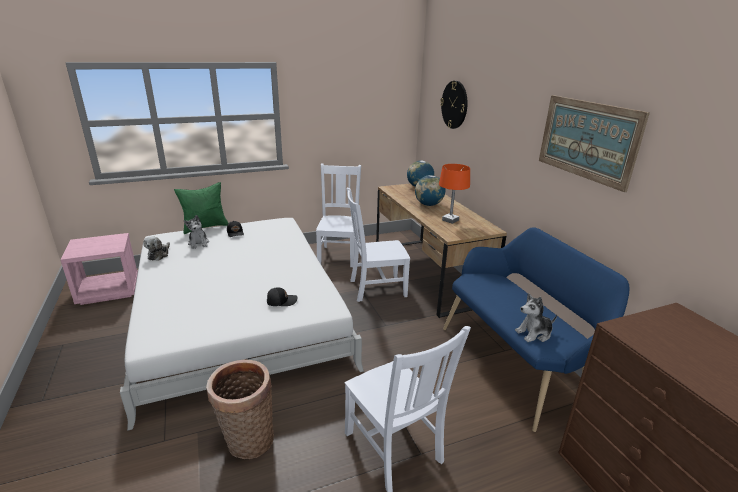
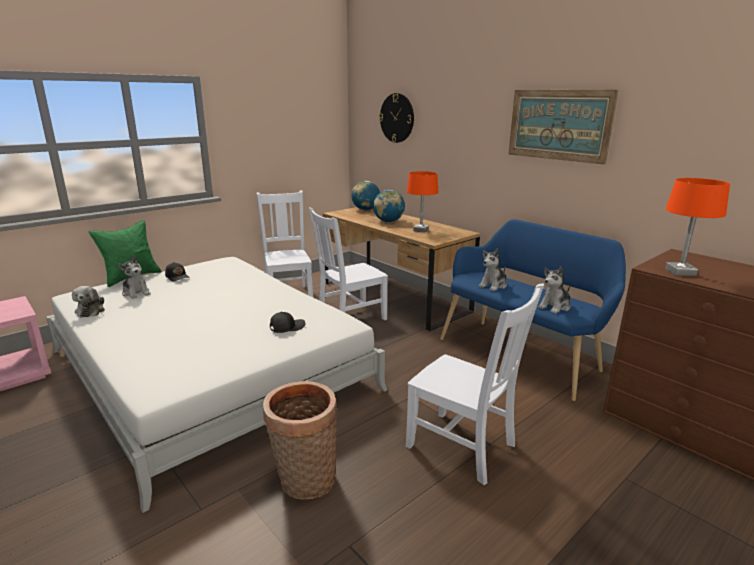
camera: 20 degrees left, 5 degrees down
none -> plush toy [478,249,507,291]
none -> orange table lamp [665,178,730,276]

